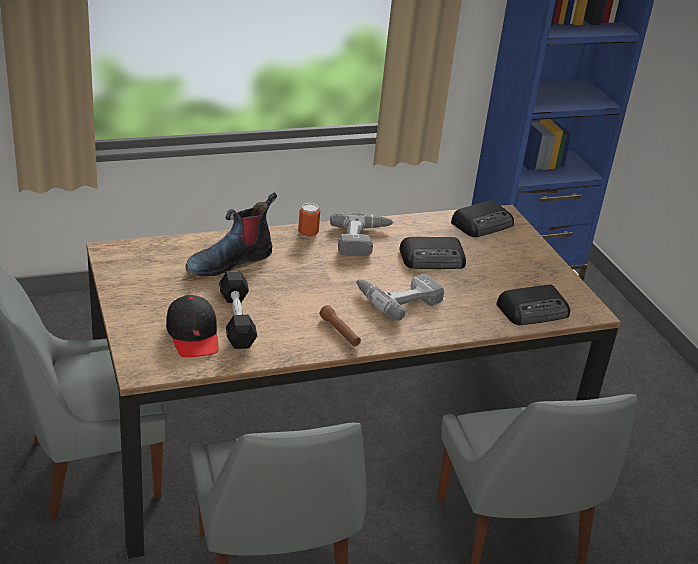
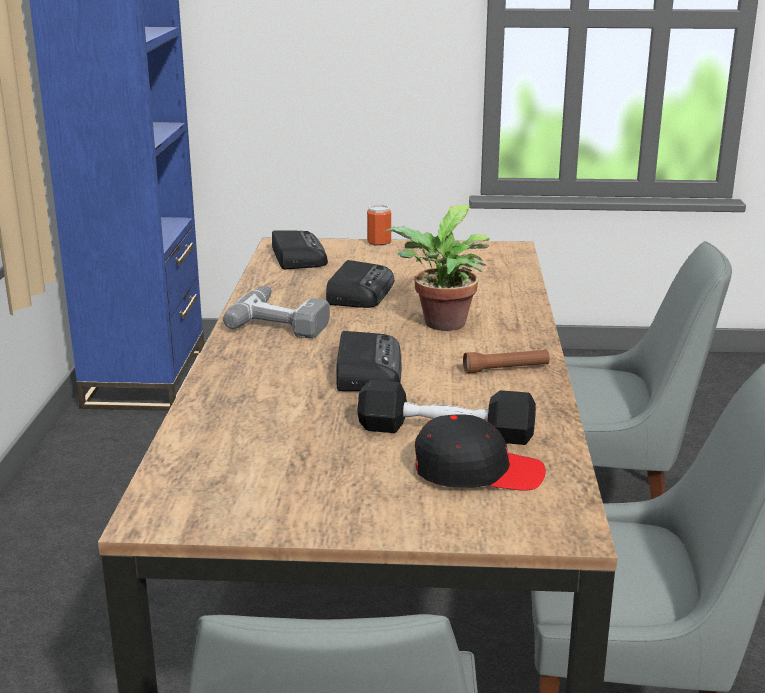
camera: 65 degrees left, 10 degrees down
boot [185,192,277,276] -> none
can [298,203,320,238] -> can moved to [367,205,391,247]
power drill [357,274,444,321] -> potted plant [384,205,490,331]
radio [496,284,570,325] -> radio moved to [336,331,402,391]

